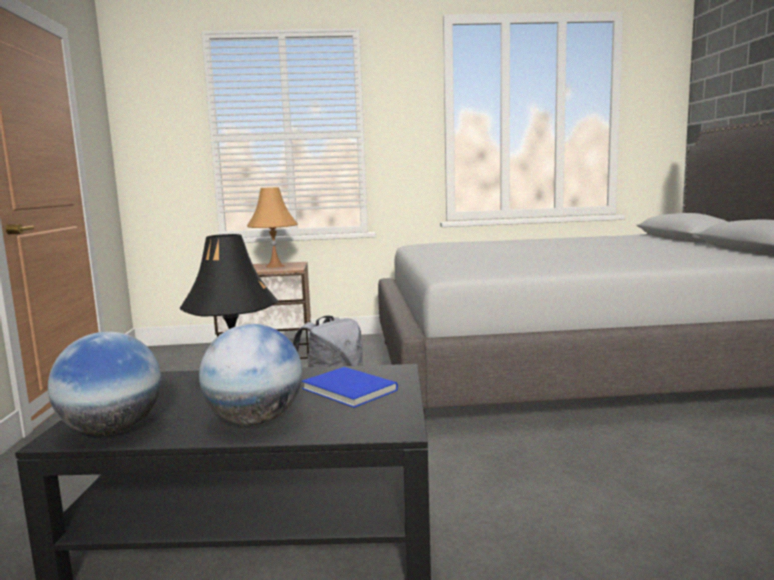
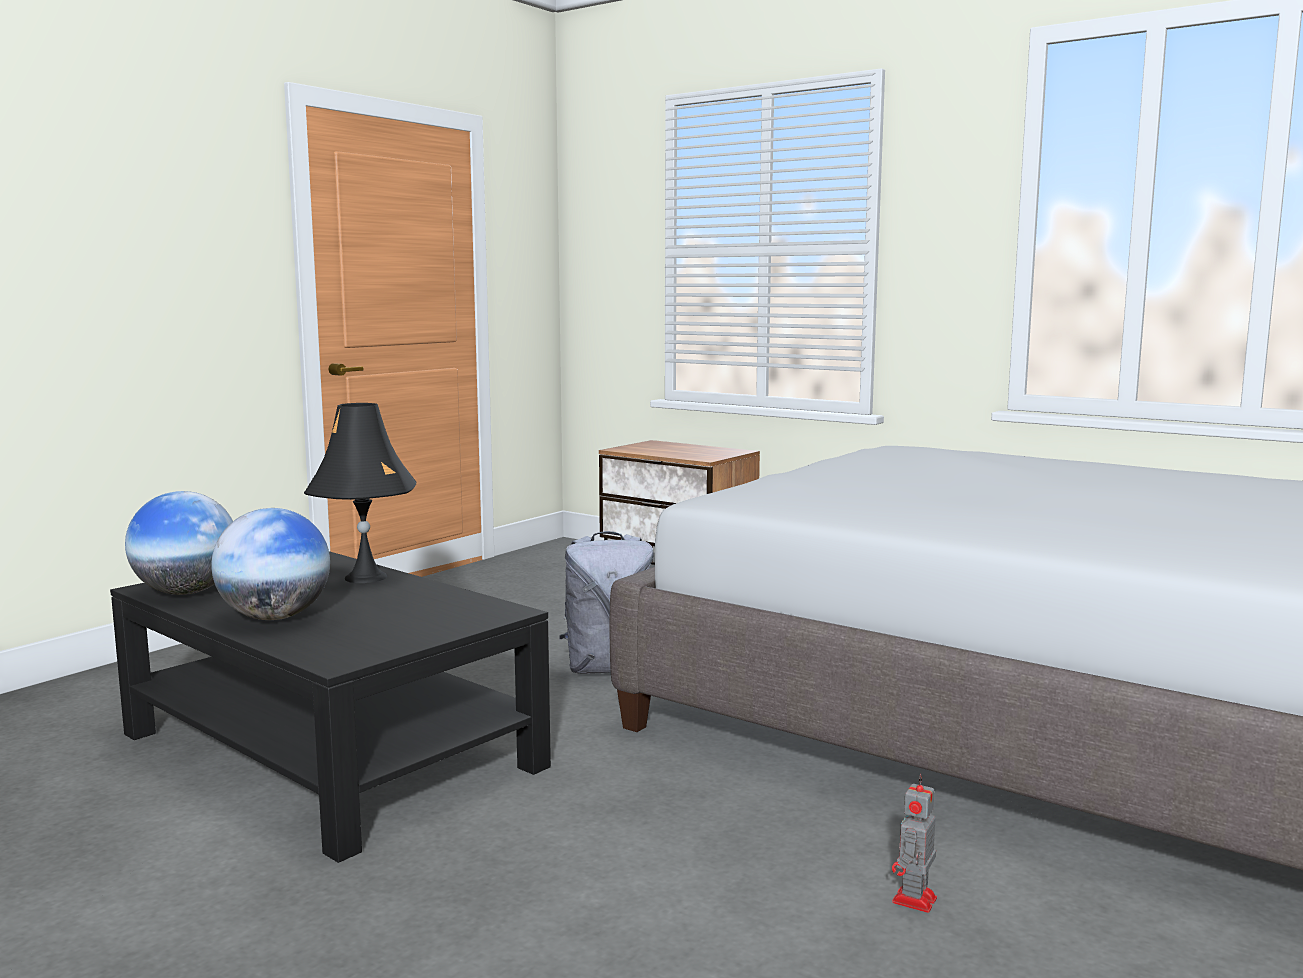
camera: 40 degrees right, 0 degrees up
orange table lamp [247,187,298,268] -> none
blue book [302,367,398,408] -> none
none -> toy robot [892,774,937,913]

